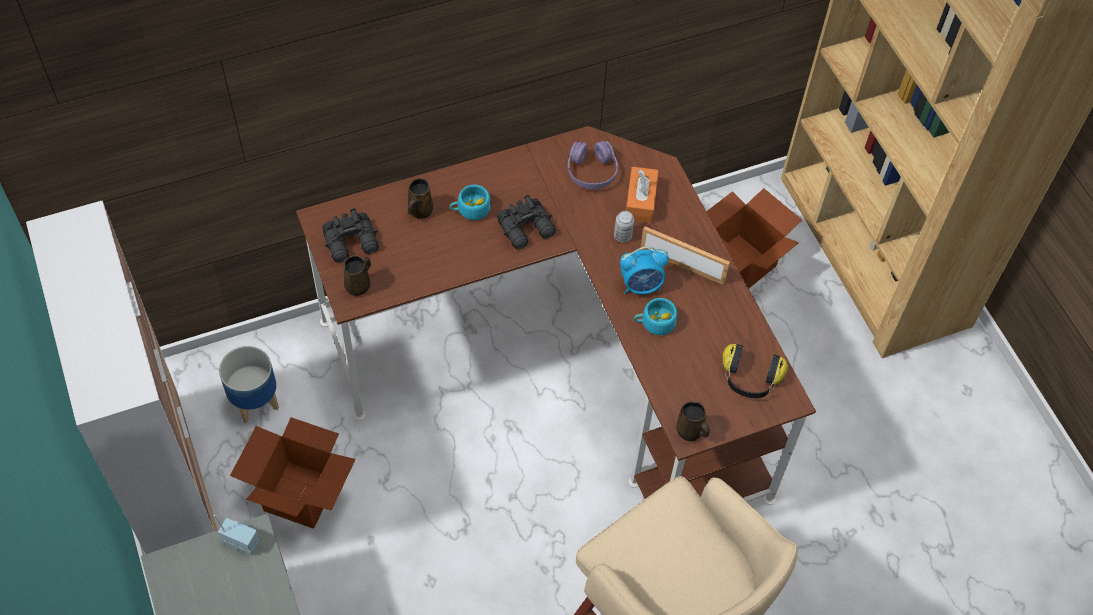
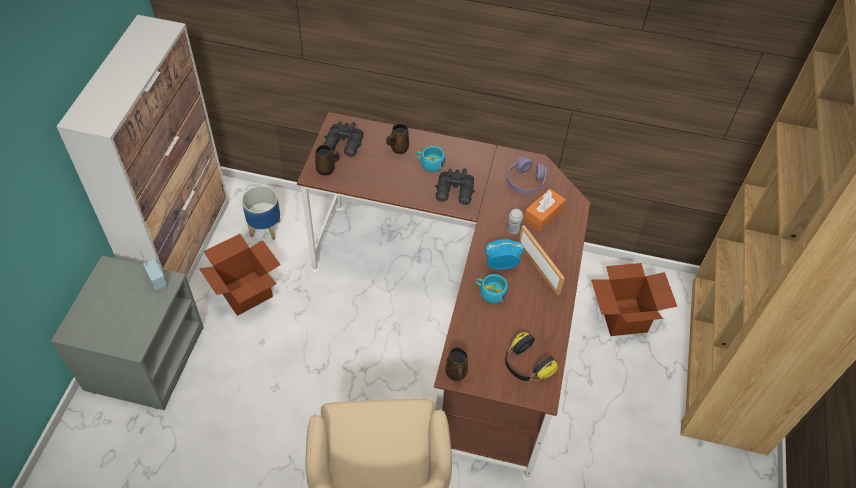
camera: 35 degrees right, 5 degrees down
alarm clock [620,247,669,294] -> alarm clock turned 150 degrees clockwise [485,239,524,270]

